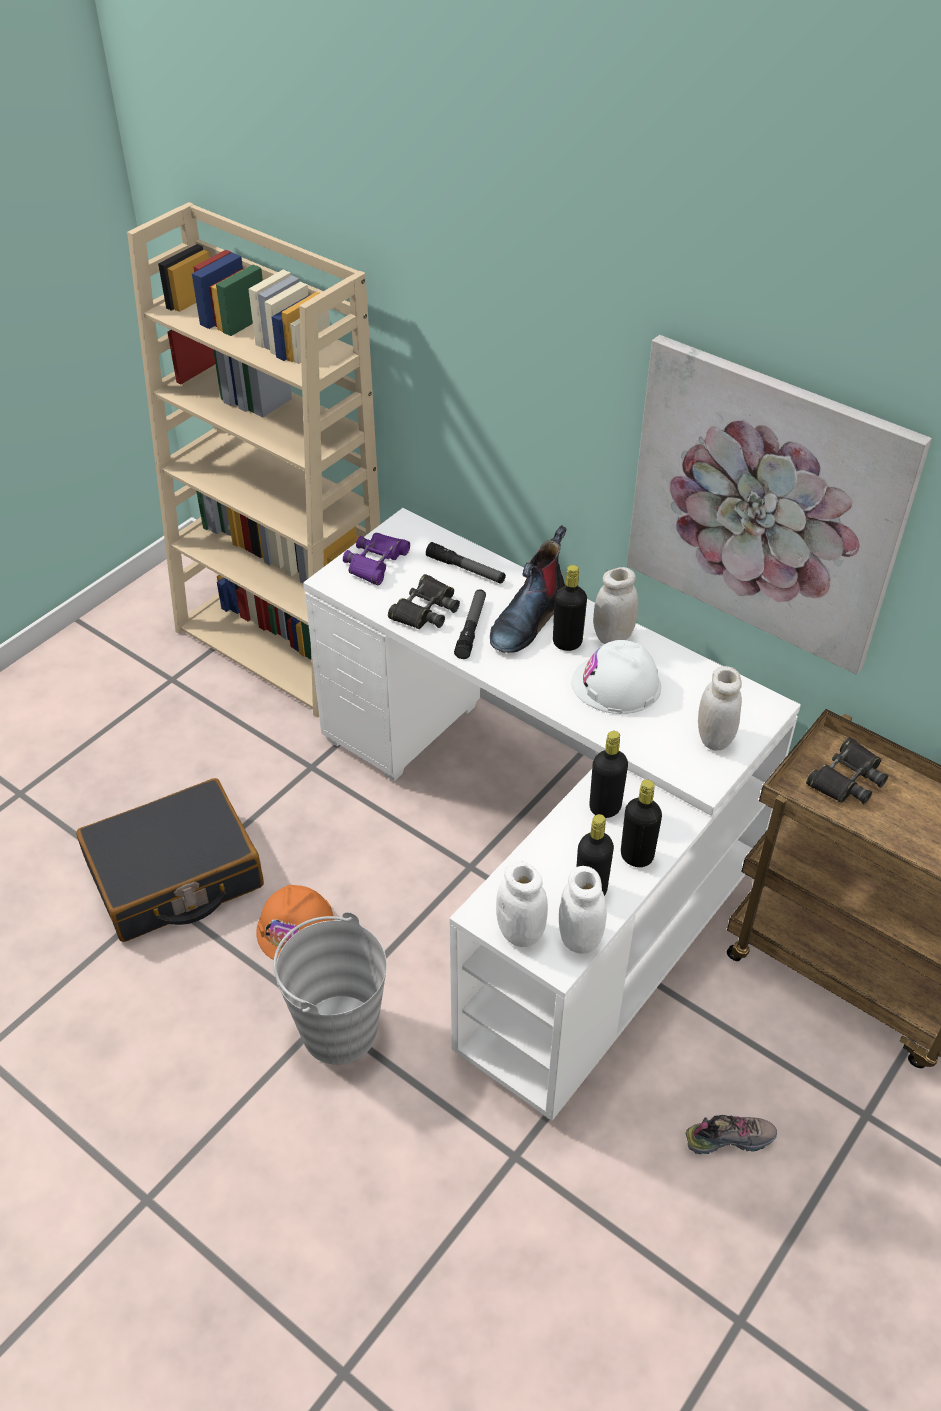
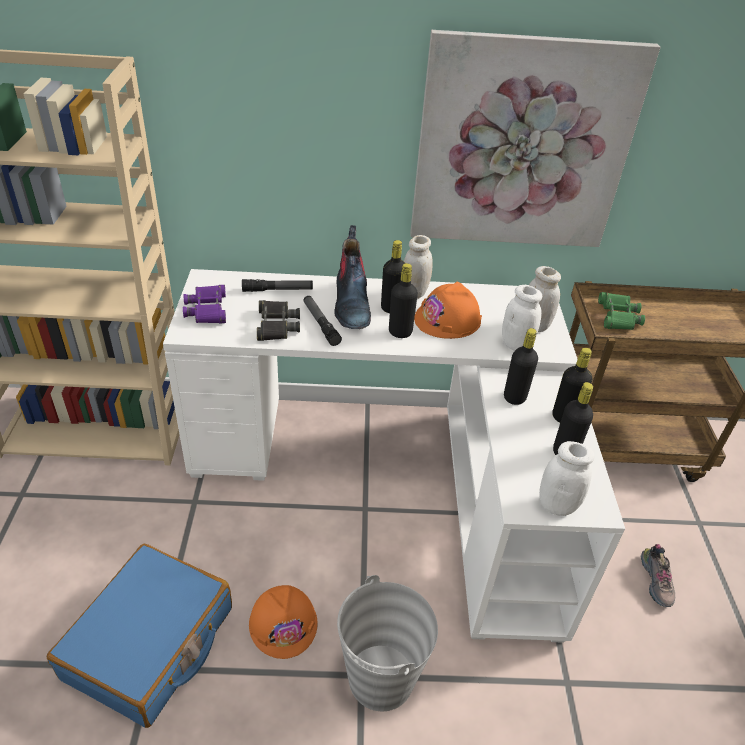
camera: 40 degrees left, 5 degrees down
black suitcase [76,778,264,942] -> blue suitcase [47,544,232,728]
white jar [559,866,607,954] -> white jar moved to [502,285,542,351]
white hard hat [571,640,661,714] -> orange hard hat [414,282,482,339]
shoe [686,1115,777,1154] -> shoe turned 135 degrees clockwise [641,544,675,607]
black binoculars [806,737,889,804] -> green binoculars [598,292,645,330]
none -> black bottle [389,263,418,338]

